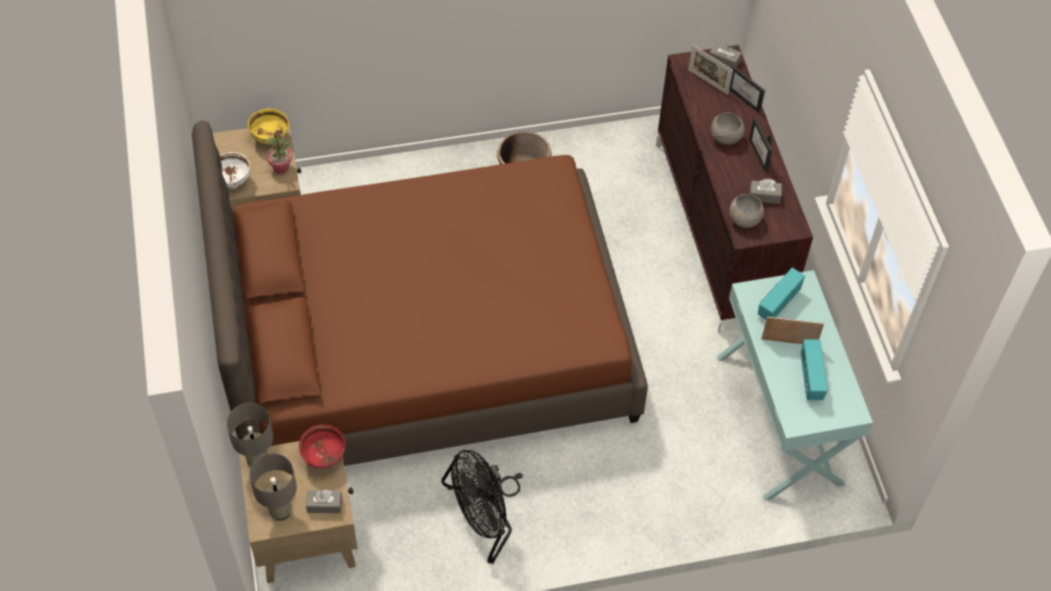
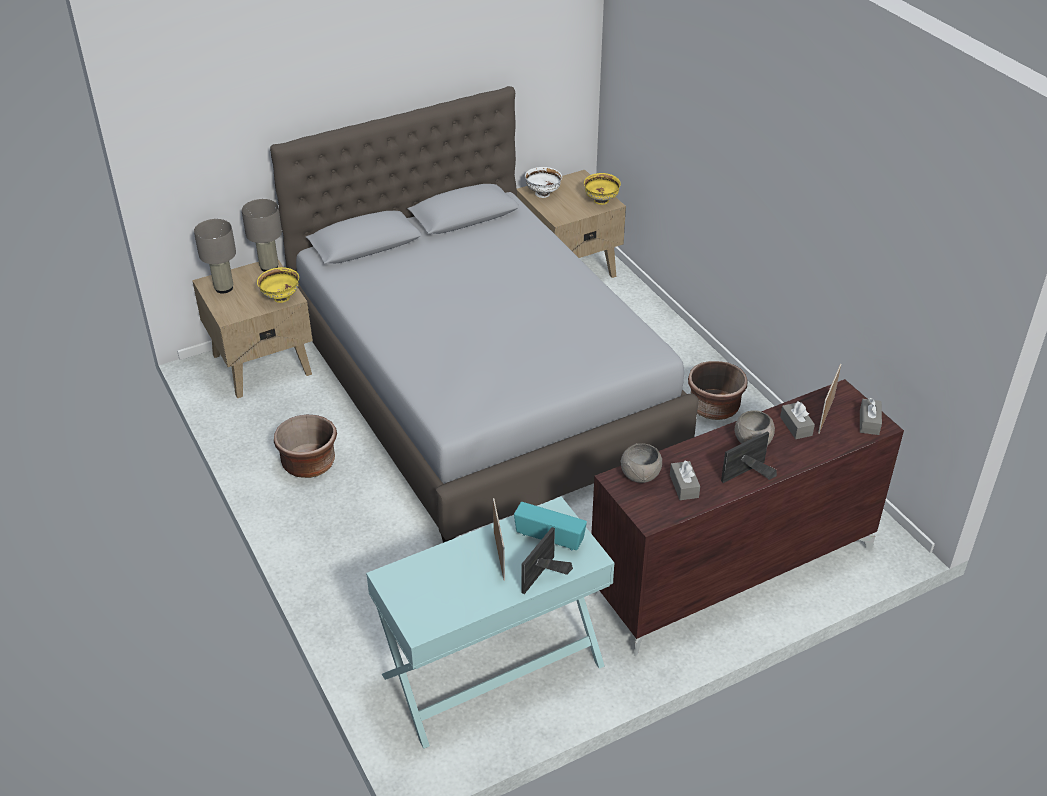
camera: 75 degrees right, 15 degrees down
brown bed [192,120,648,466] -> grey bed [270,86,699,543]
potted plant [267,135,292,174] -> none
red bowl [299,424,345,469] -> yellow bowl [257,267,299,303]
grey tissue box [306,490,342,513] -> grey tissue box moved to [780,401,815,439]
black fan [441,450,524,564] -> brown planter [274,415,337,478]
picture frame [730,66,765,113] -> picture frame moved to [522,527,573,594]
radio [801,339,828,400] -> none

